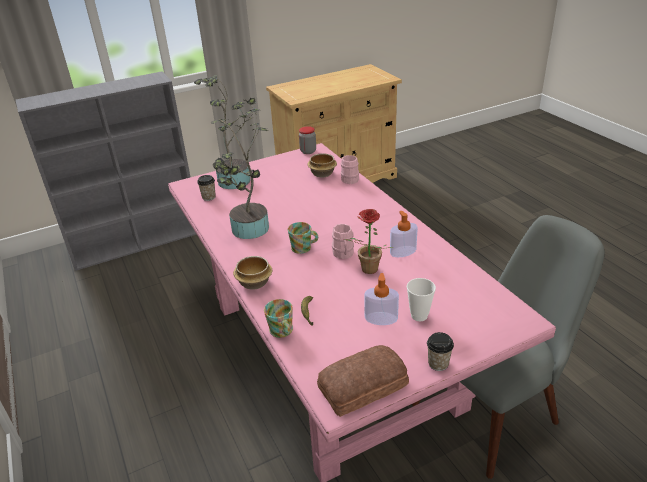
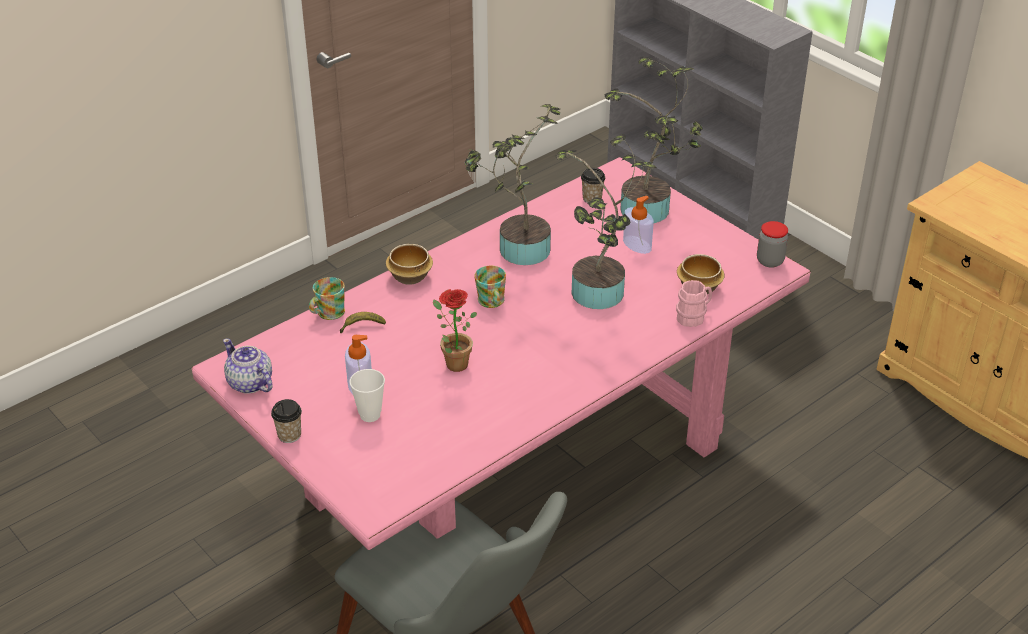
camera: 75 degrees right, 5 degrees up
bread [317,345,409,417] -> teapot [223,339,273,394]
pink mug [332,224,354,259] -> none
soap dispenser [390,211,418,257] -> soap dispenser moved to [623,196,654,254]
none -> potted plant [555,134,656,309]

